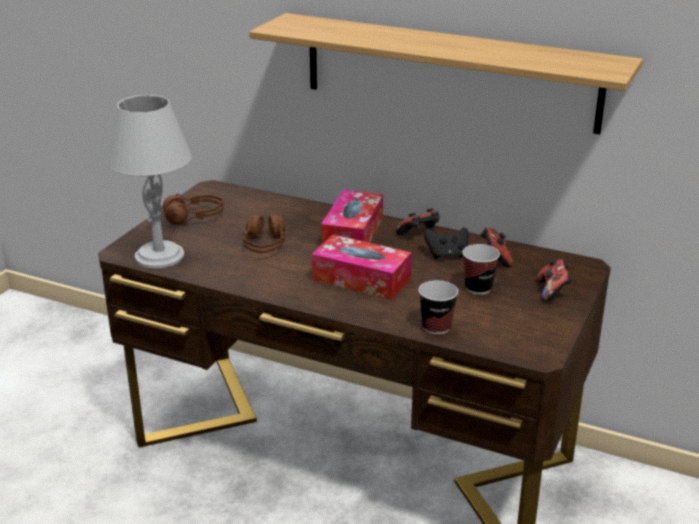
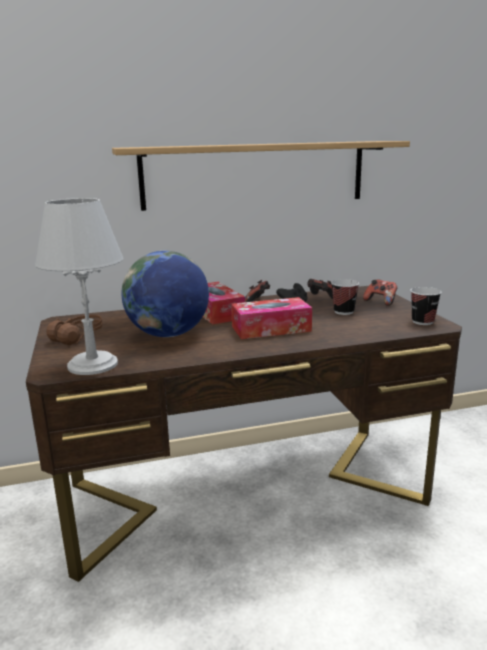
camera: 40 degrees left, 10 degrees down
brown headphones [243,215,285,254] -> globe [122,251,209,337]
cup [419,280,458,335] -> cup moved to [410,287,441,325]

